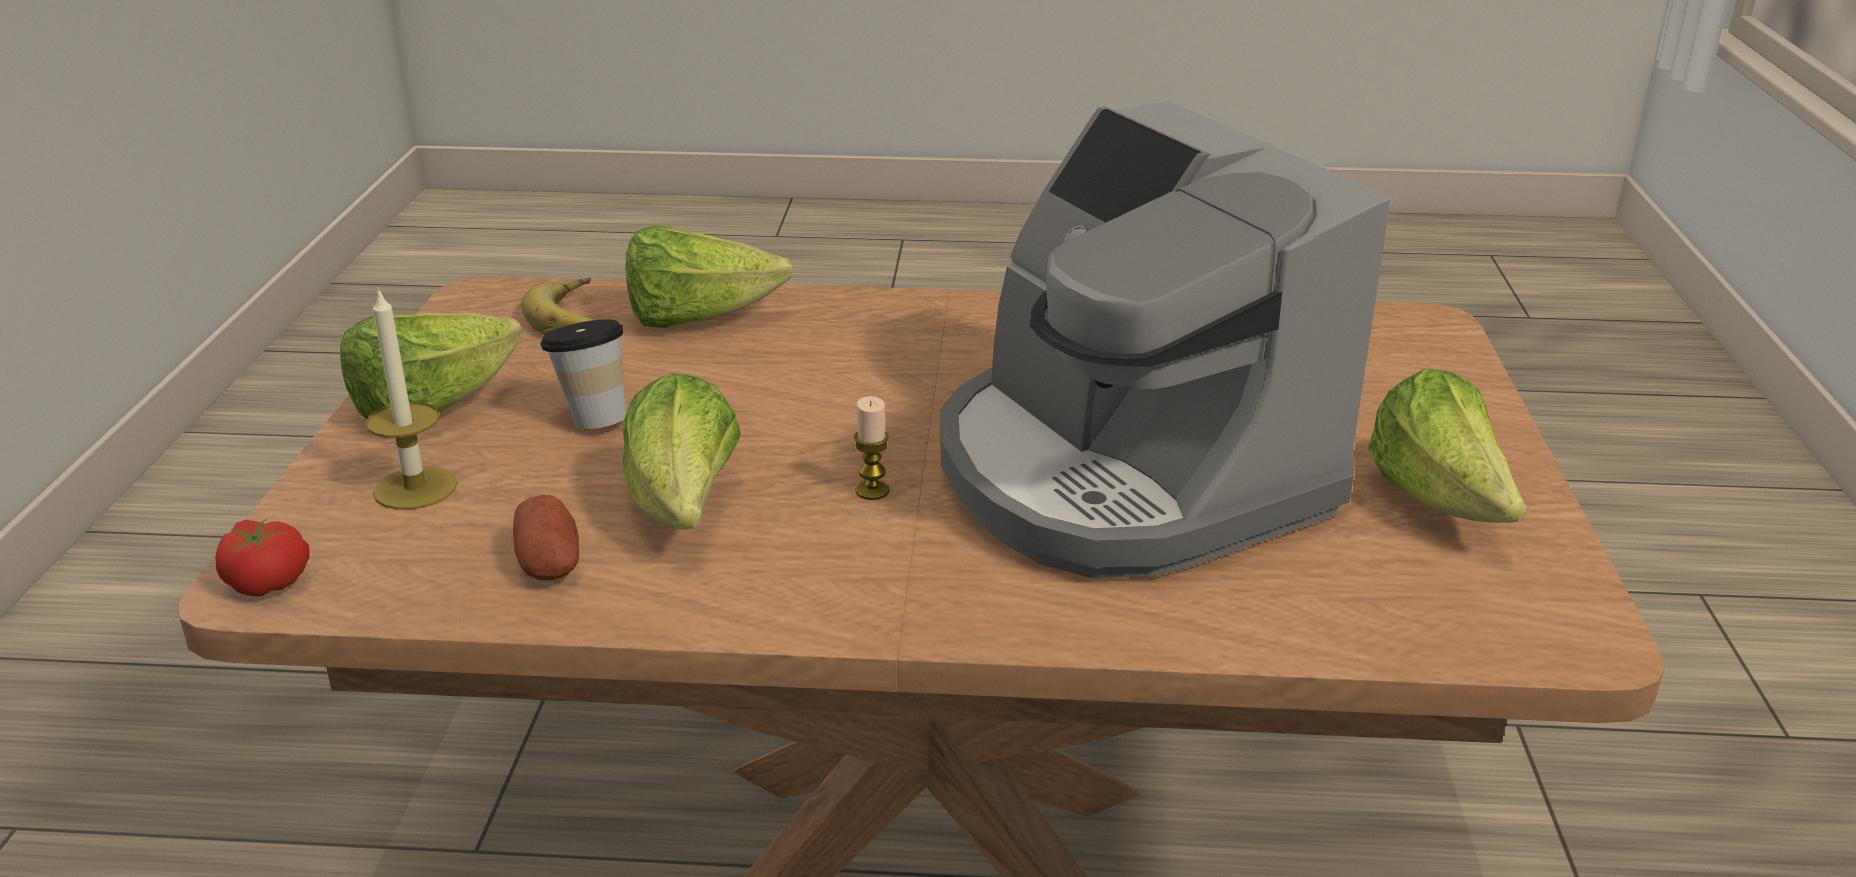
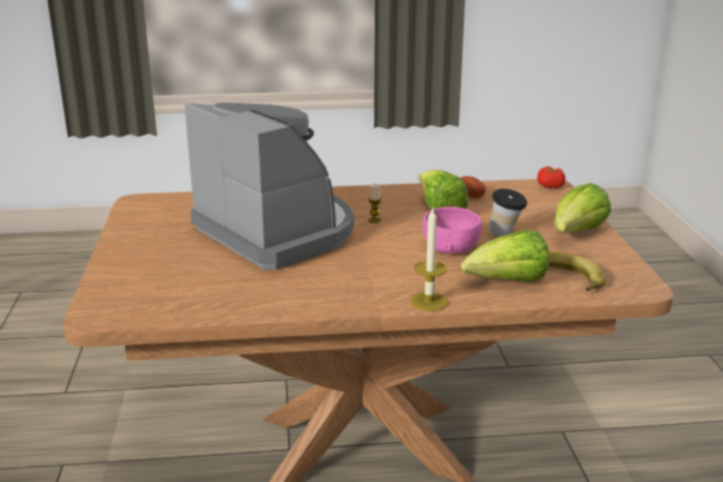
camera: 170 degrees right, 5 degrees down
candle [366,287,458,510] -> candle moved to [410,207,448,311]
lettuce [1368,368,1527,523] -> none
none -> pink bowl [422,207,482,254]

